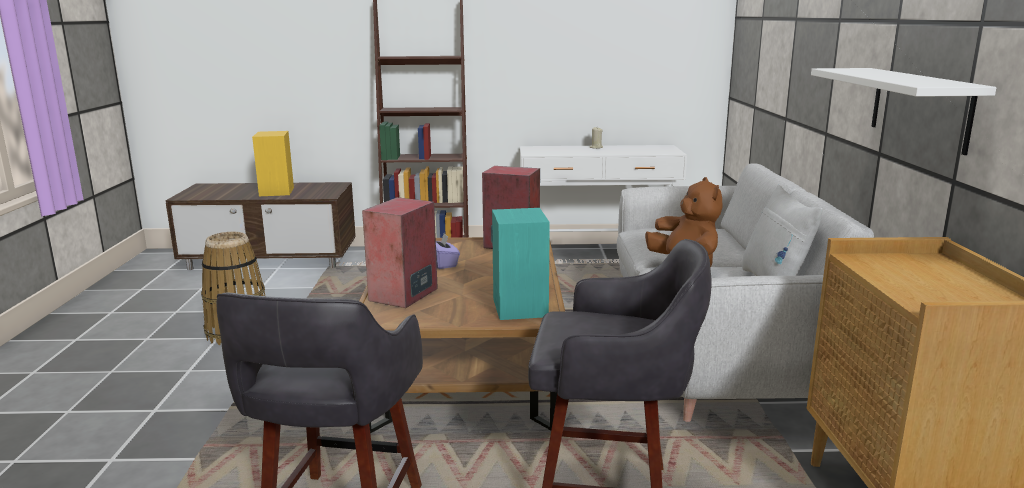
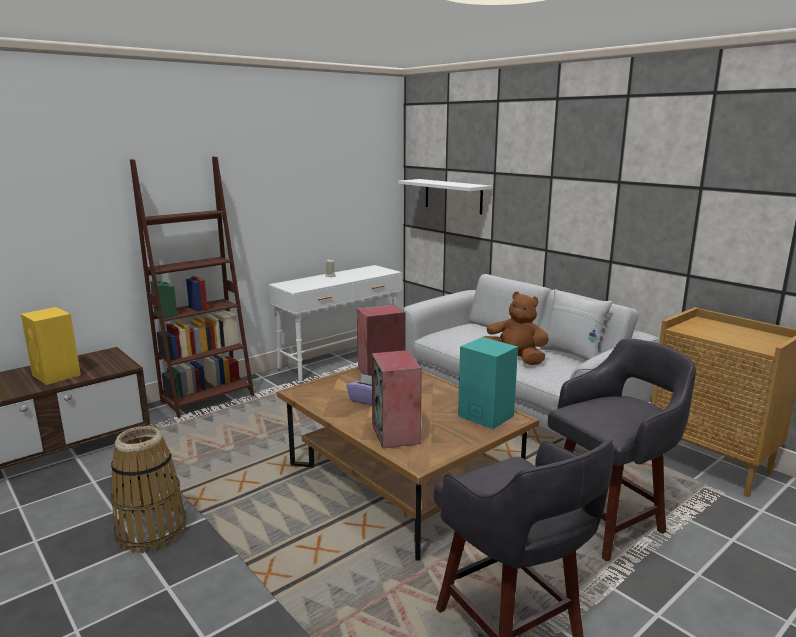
camera: 40 degrees left, 0 degrees up
white shelf [811,68,996,155] -> white shelf moved to [398,179,492,215]

